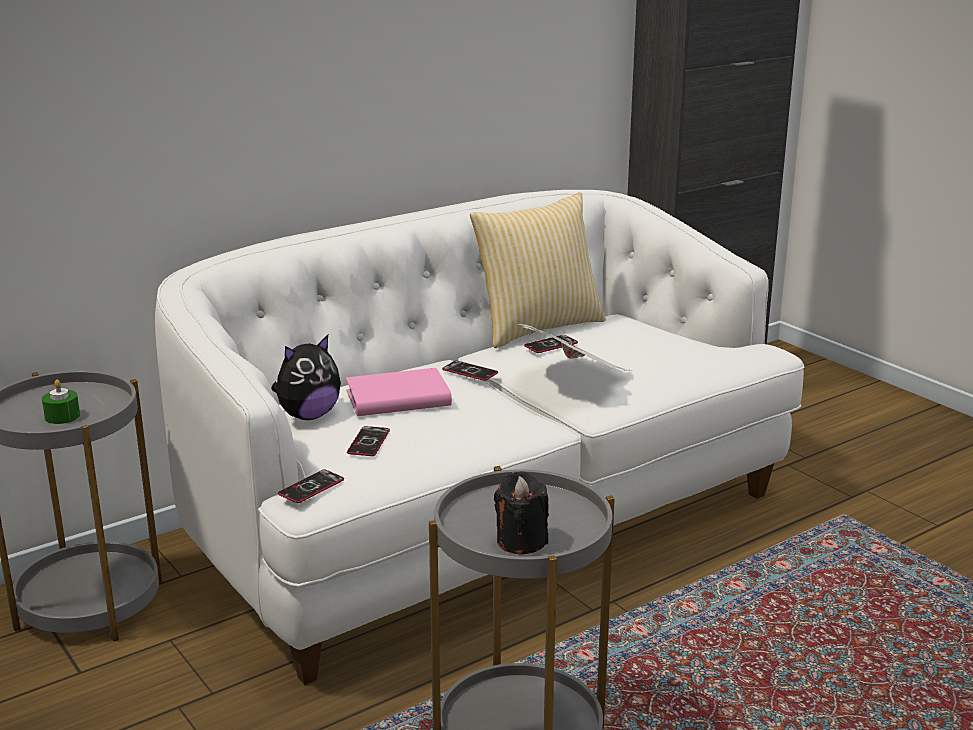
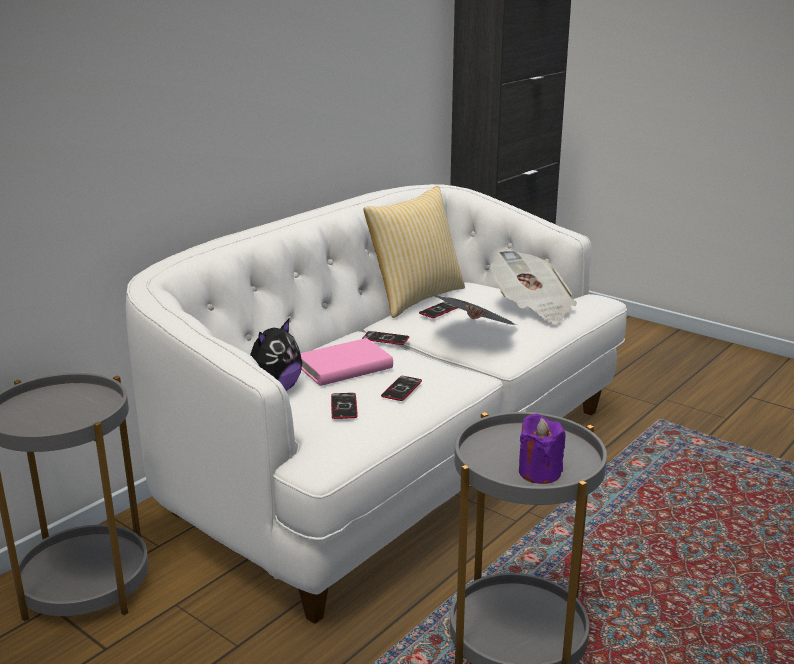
camera: 15 degrees left, 0 degrees up
green candle [42,380,80,424] -> none
phone [278,469,344,503] -> phone moved to [381,376,422,401]
black candle [494,471,549,554] -> purple candle [519,414,565,484]
none -> newspaper [490,249,577,324]

